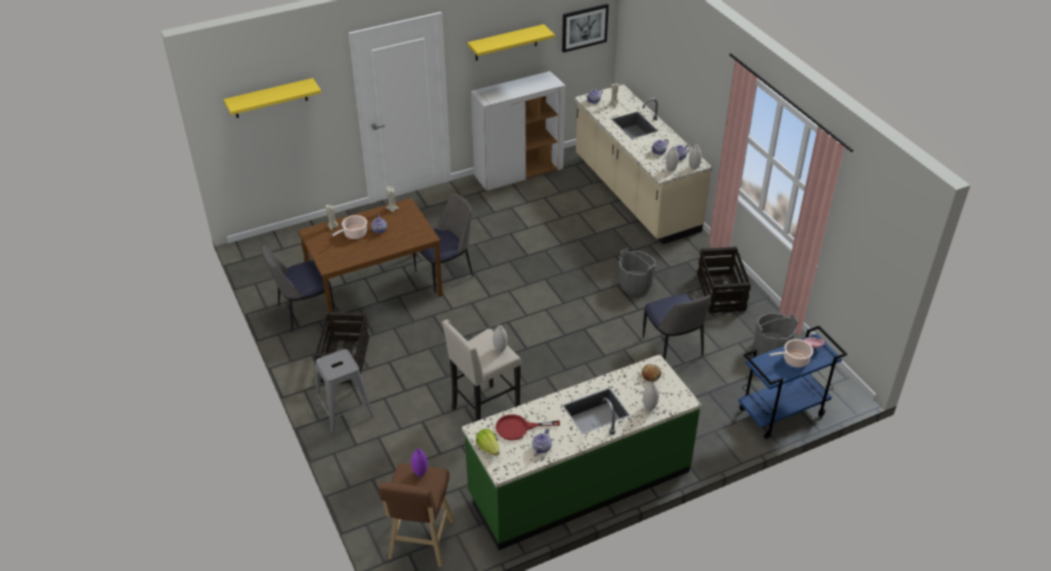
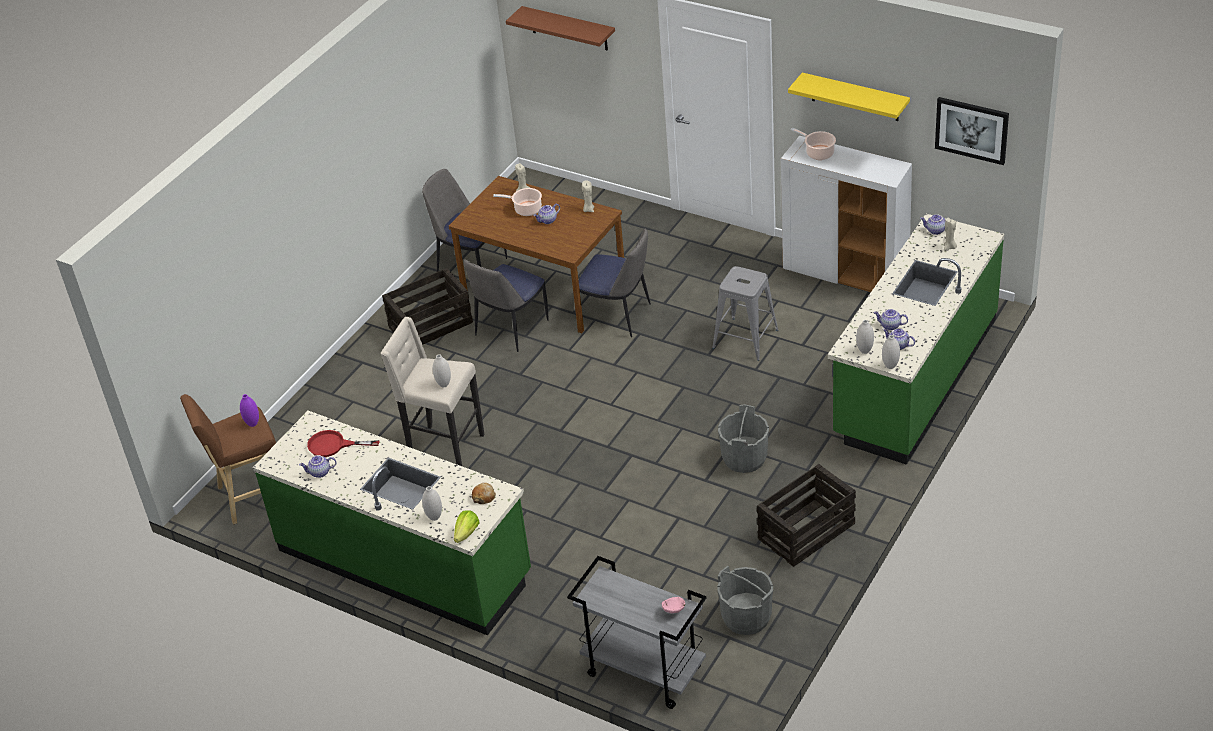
camera: 60 degrees right, 0 degrees up
yellow shelf [224,78,321,118] -> brown shelf [506,6,615,51]
grey stool [316,349,374,434] -> grey stool moved to [712,266,778,361]
lettuce [476,429,499,456] -> lettuce moved to [454,510,480,543]
red frying pan [496,414,560,440] -> red frying pan turned 45 degrees counterclockwise [307,430,379,457]
beige counter [574,84,712,244] -> green counter [828,214,1004,465]
chair [643,294,711,360] -> chair moved to [464,259,549,352]
blue cart [738,326,847,439] -> grey cart [567,556,706,709]
cooking pot [769,339,813,367] -> cooking pot moved to [791,128,836,160]

